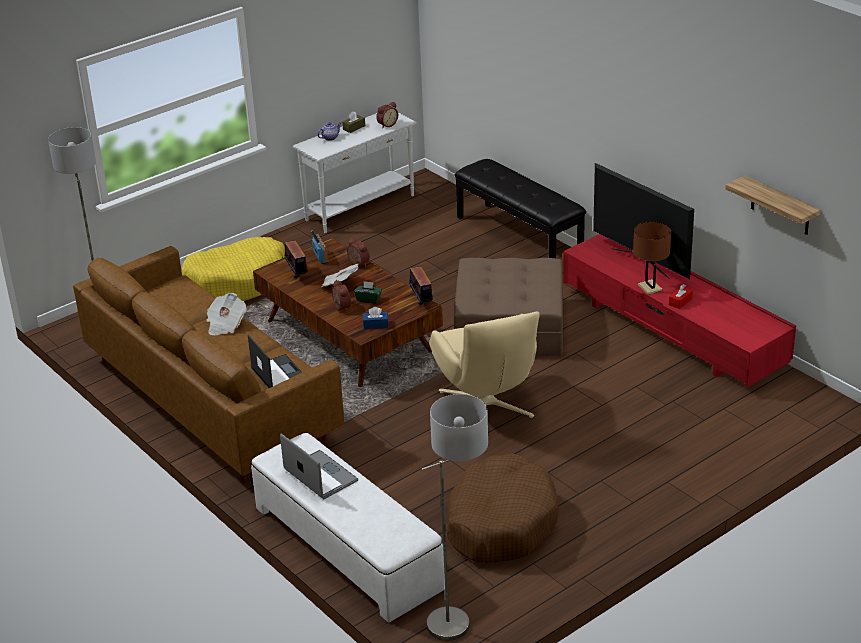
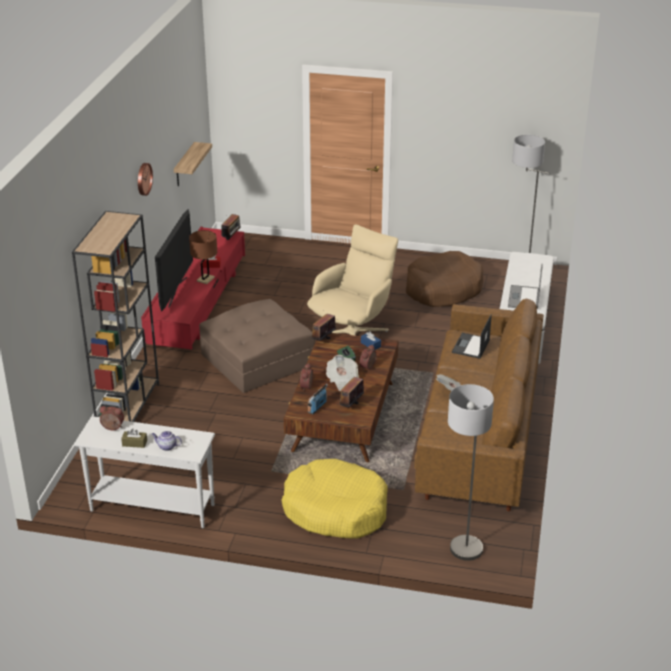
camera: 130 degrees left, 0 degrees up
black bench [454,159,586,258] -> bookcase [72,211,159,422]
none -> wall clock [138,163,153,196]
none -> radio [221,214,240,240]

